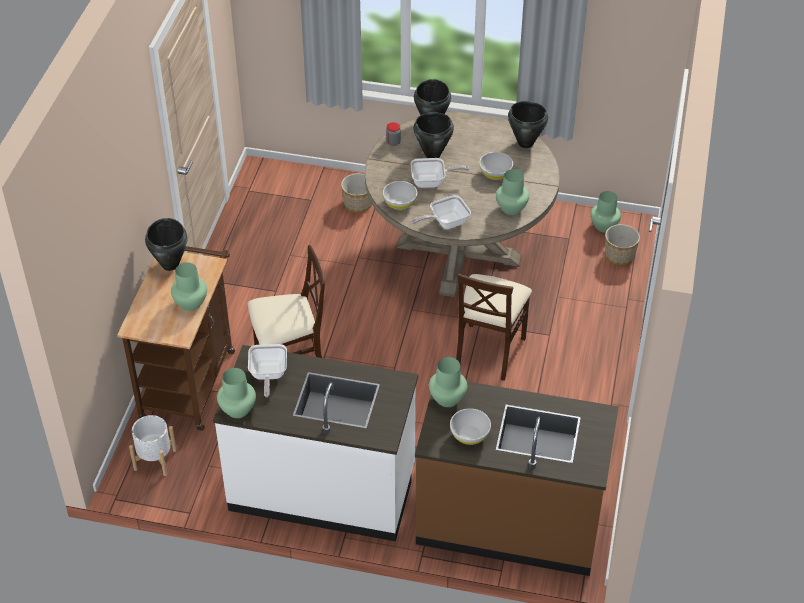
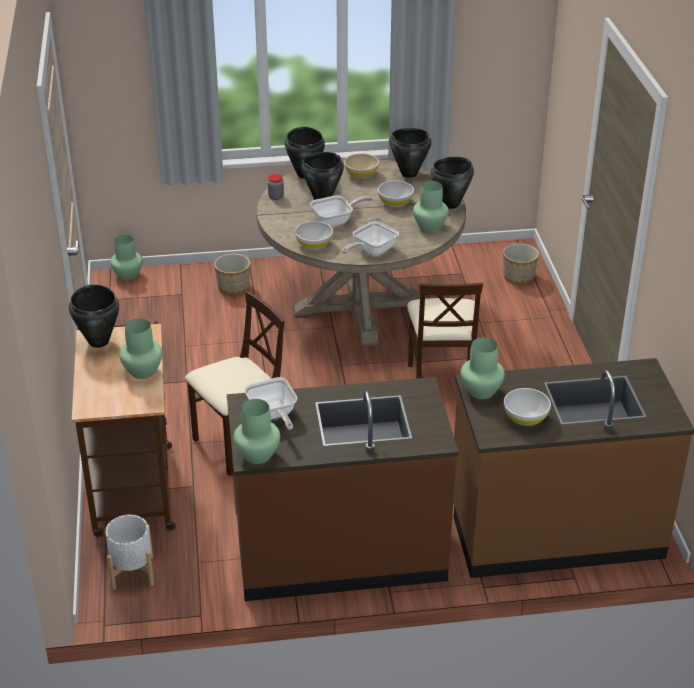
camera: 20 degrees left, 10 degrees down
white counter [213,345,418,541] -> brown counter [227,377,458,601]
green vase [591,191,621,232] -> green vase moved to [110,235,143,281]
none -> beige bowl [344,153,379,179]
none -> black cooking pot [431,157,474,209]

